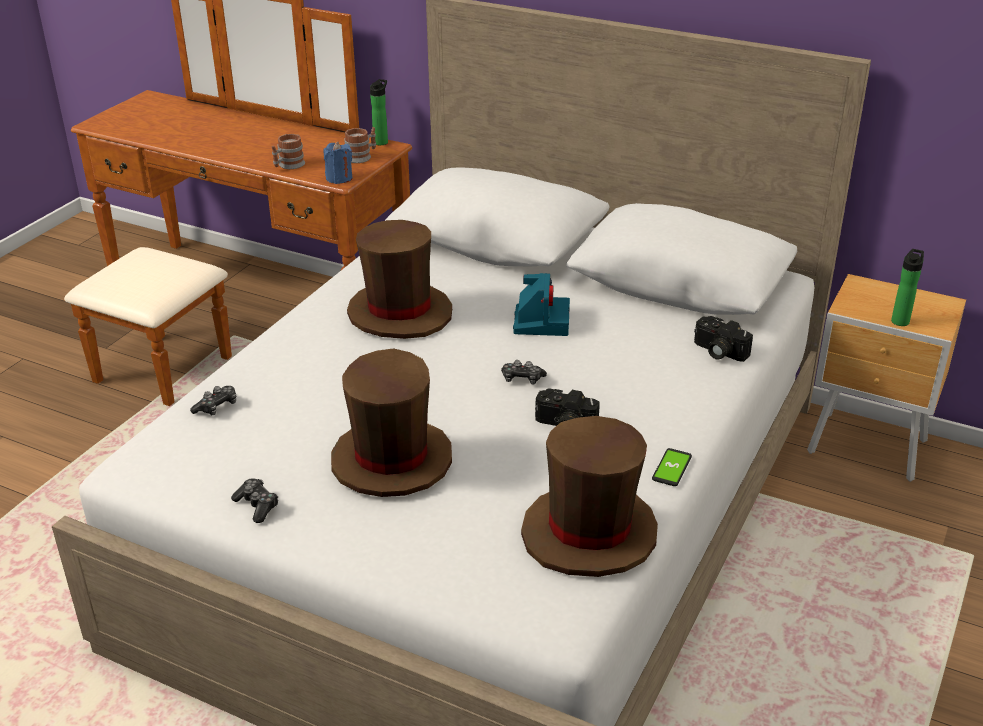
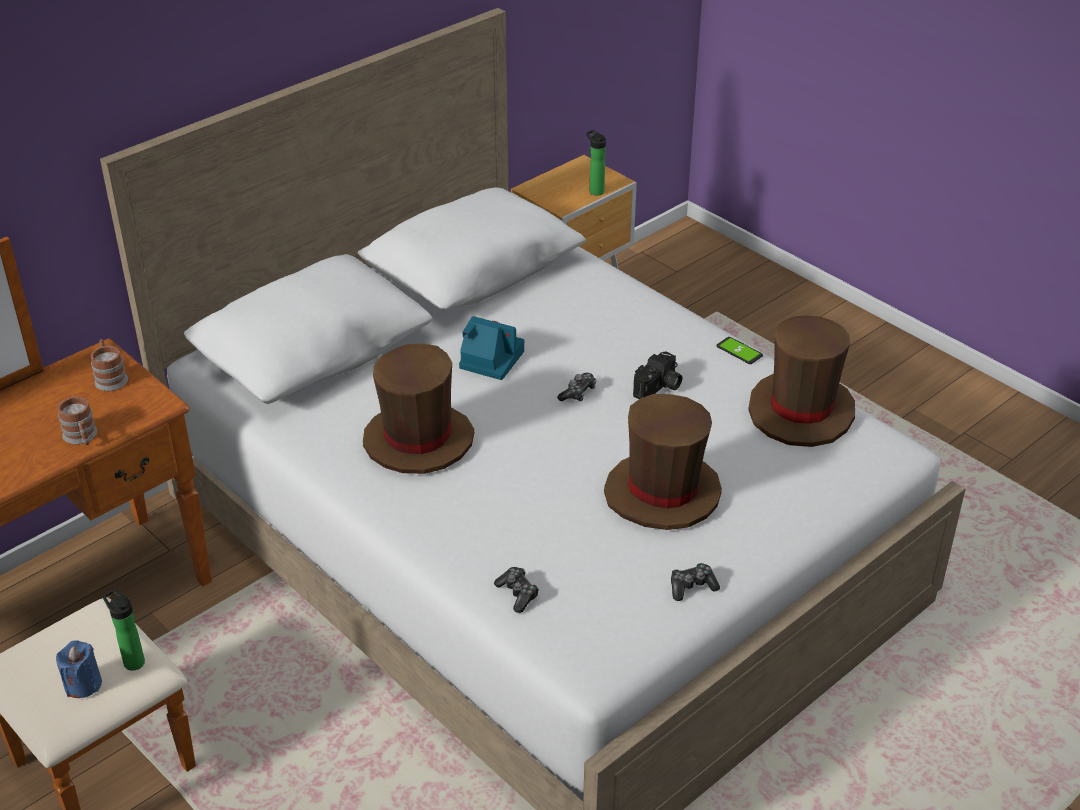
camera: 70 degrees left, 5 degrees up
blue candle [324,142,352,184] -> blue candle moved to [56,640,102,698]
bottle [370,79,388,145] -> bottle moved to [103,589,145,671]
camera [694,316,753,362] -> none

